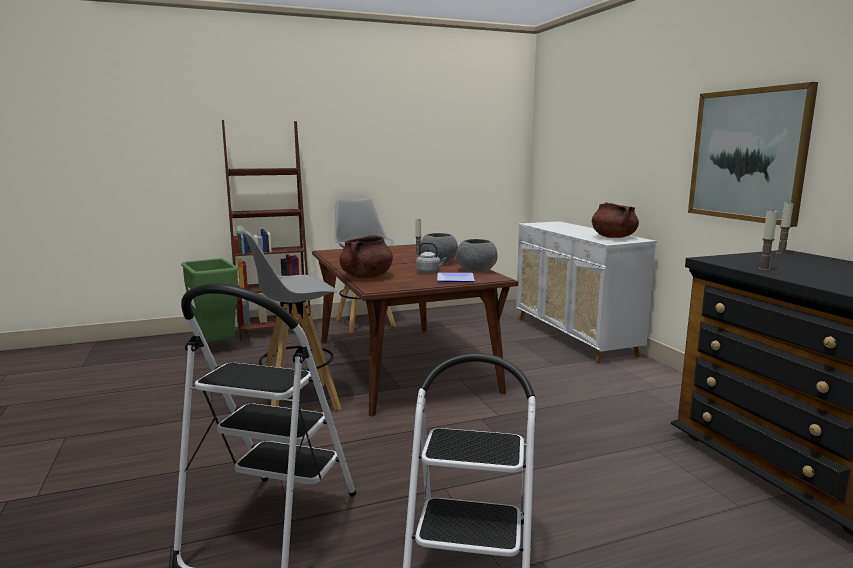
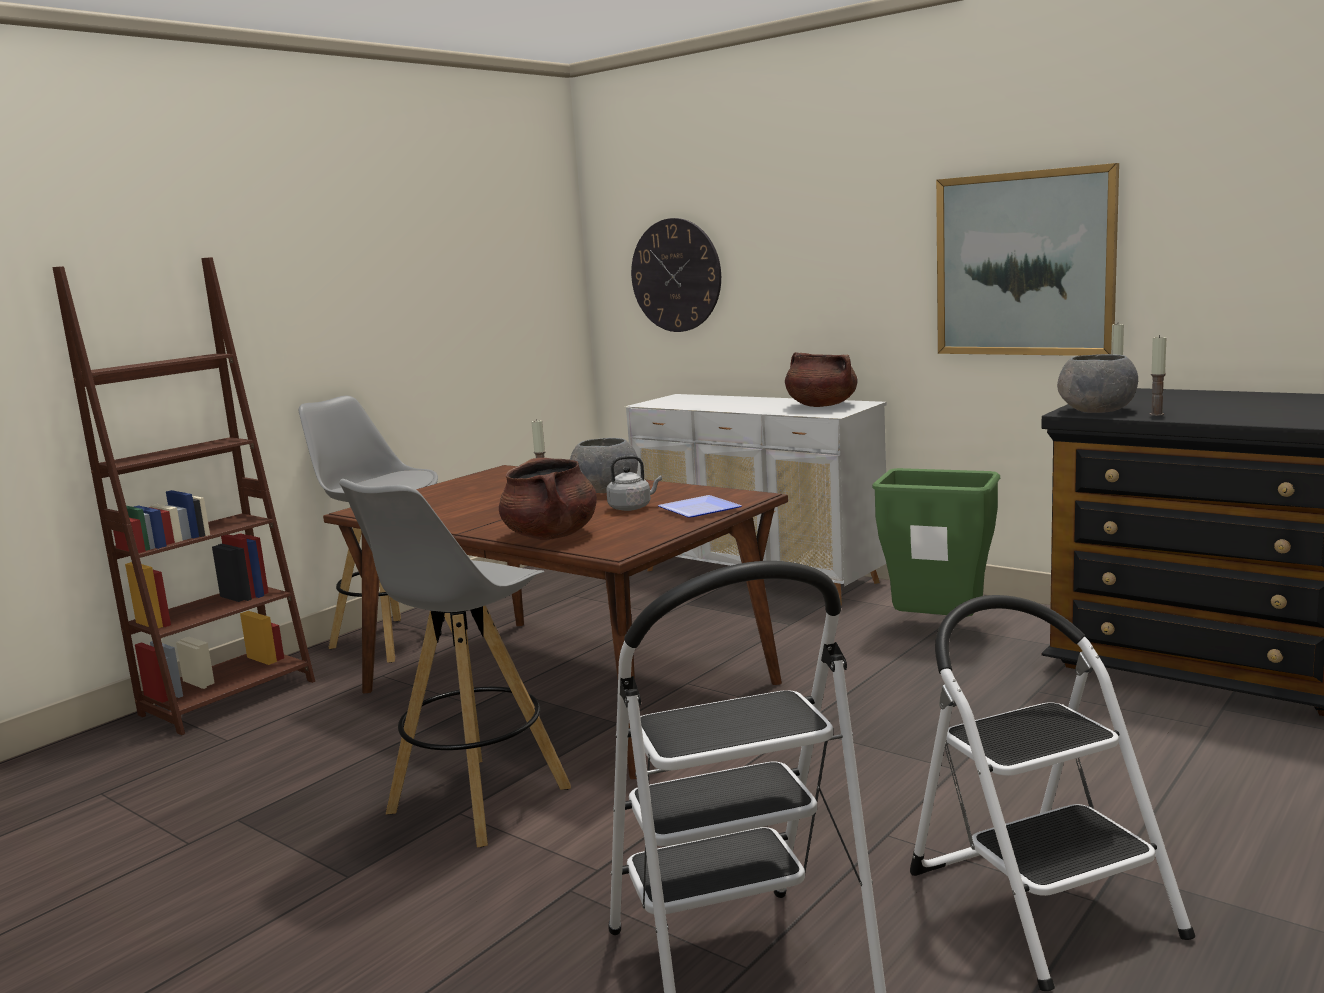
camera: 30 degrees left, 0 degrees up
green trash can [181,258,238,342] -> green trash can moved to [872,468,1000,617]
grey bowl [456,239,498,272] -> grey bowl moved to [1057,354,1138,413]
none -> wall clock [631,218,721,332]

